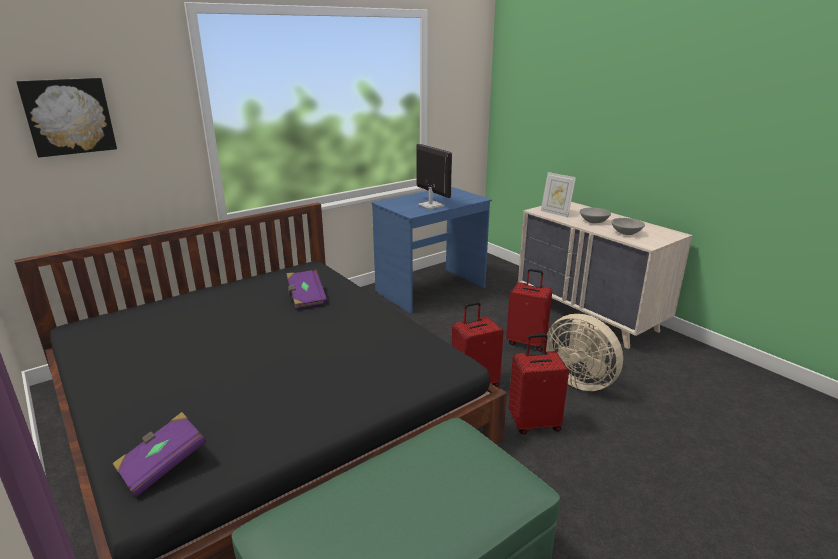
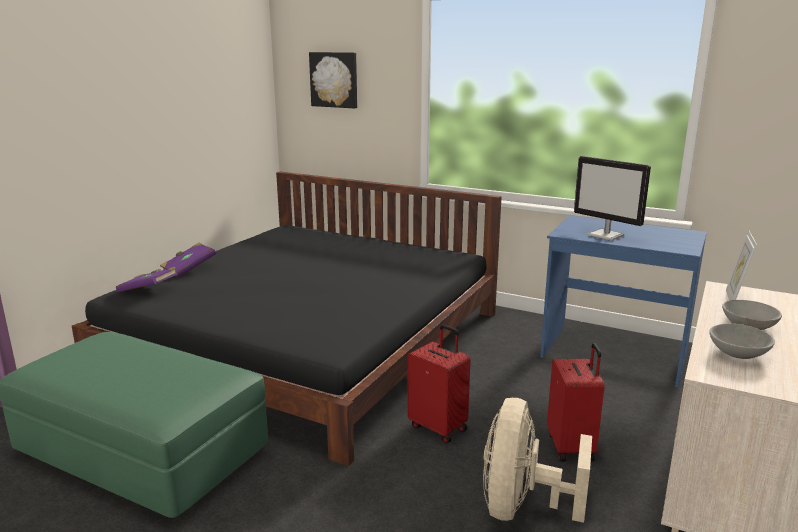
camera: 65 degrees right, 5 degrees down
purple book [287,270,328,309] -> purple book moved to [160,242,216,278]
monitor [416,144,452,209] -> monitor turned 105 degrees clockwise [574,156,651,241]
red suitcase [509,334,569,435] -> none

